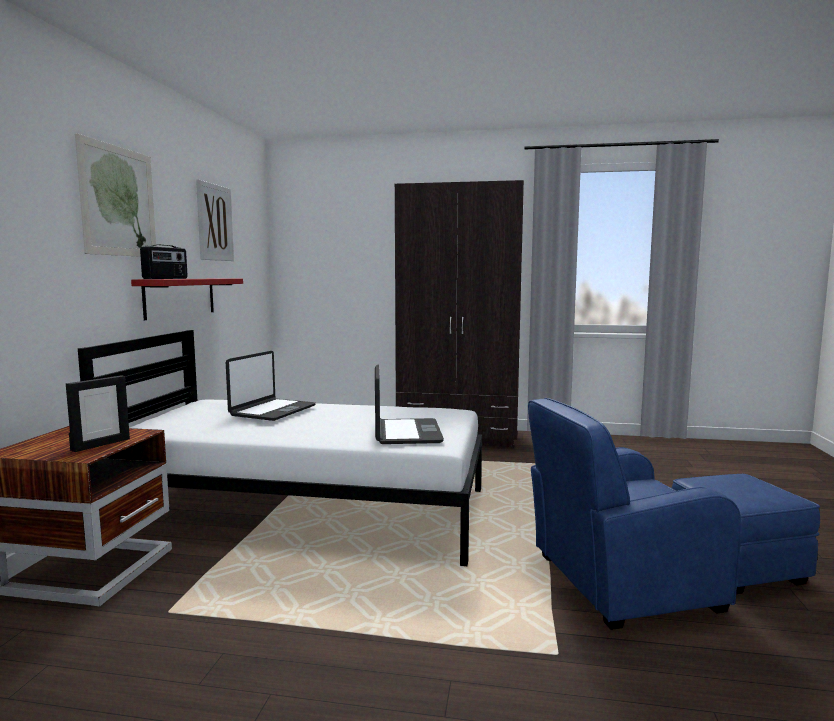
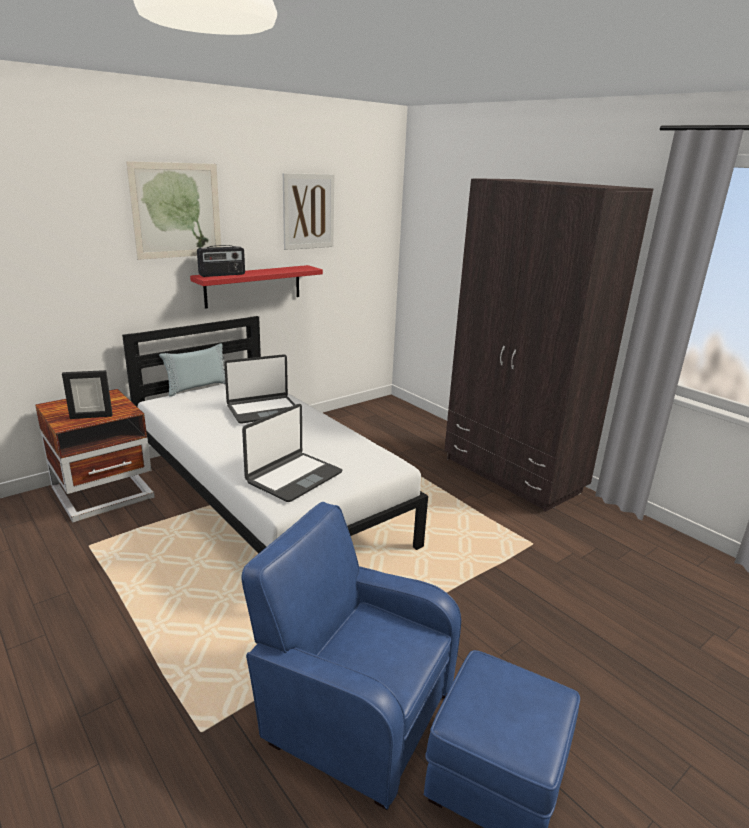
camera: 40 degrees right, 15 degrees up
none -> blue pillow [159,343,226,397]

